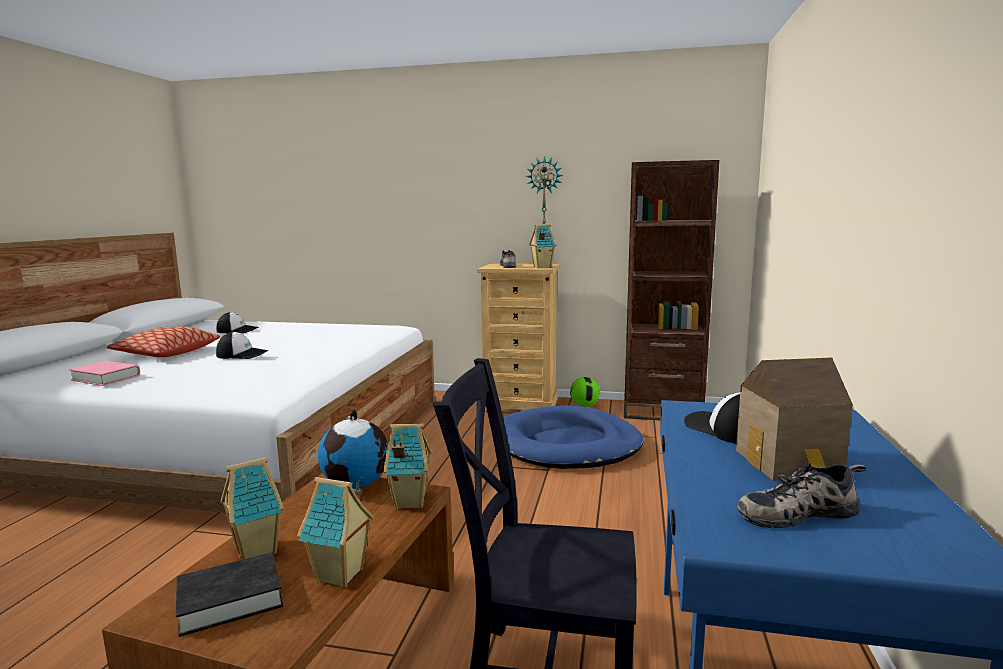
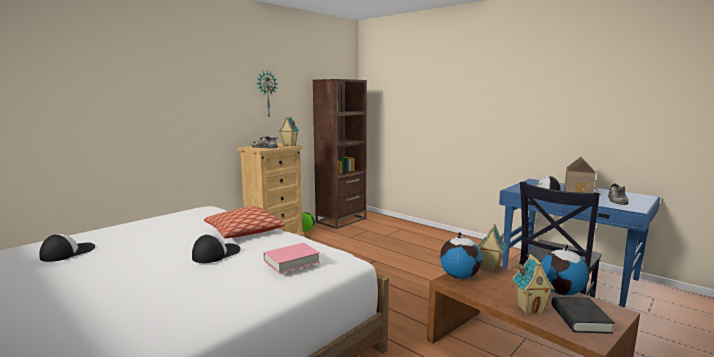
camera: 60 degrees left, 0 degrees up
pink book [69,361,140,386] -> pink book moved to [263,243,320,274]
pillow [107,327,220,357] -> pillow moved to [204,206,285,238]
toy house [297,477,374,588] -> globe [541,244,589,295]
blue dog bed [503,405,644,469] -> none

